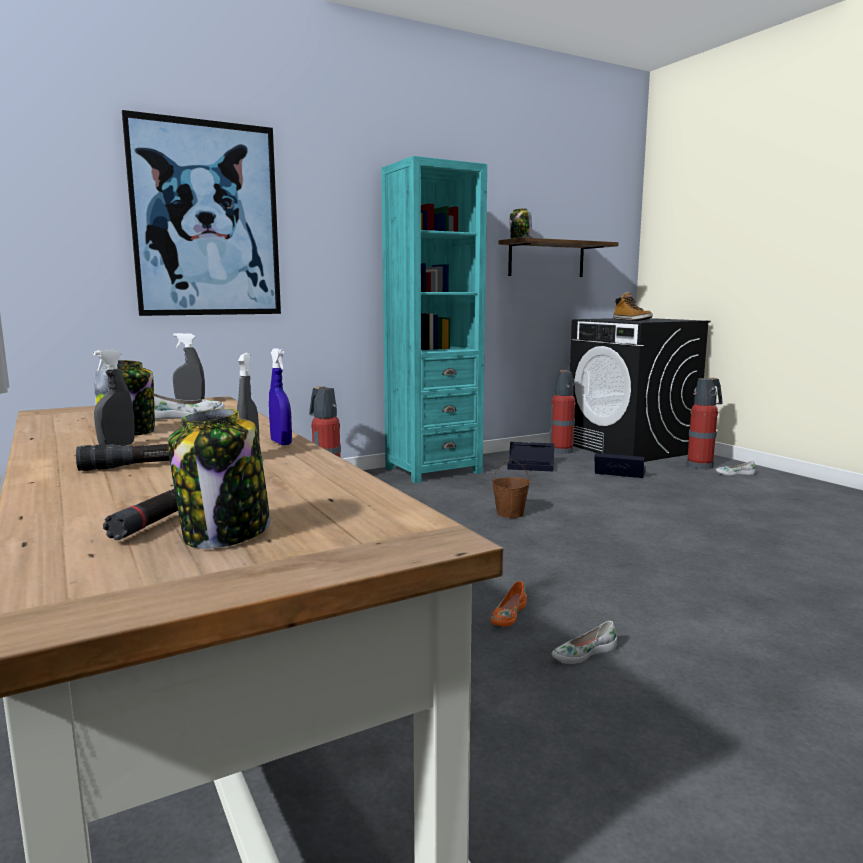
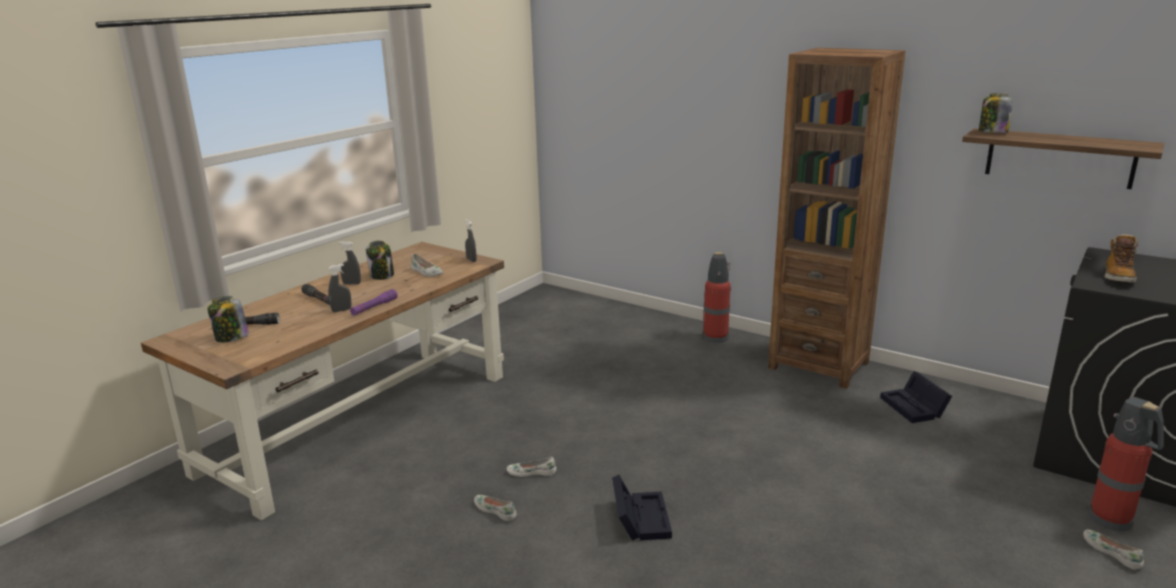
camera: 65 degrees right, 10 degrees up
picture [122,110,281,316] -> none
blue spray bottle [269,348,292,445] -> purple flashlight [350,289,398,316]
turquoise bookcase [381,156,487,483] -> brown bookcase [768,48,905,389]
orange shoe [491,581,527,627] -> white shoe [507,457,556,477]
brown bucket [492,459,530,518] -> none
fire extinguisher [550,370,575,454] -> none
black storage box [594,453,646,478] -> black storage box moved to [612,475,672,541]

